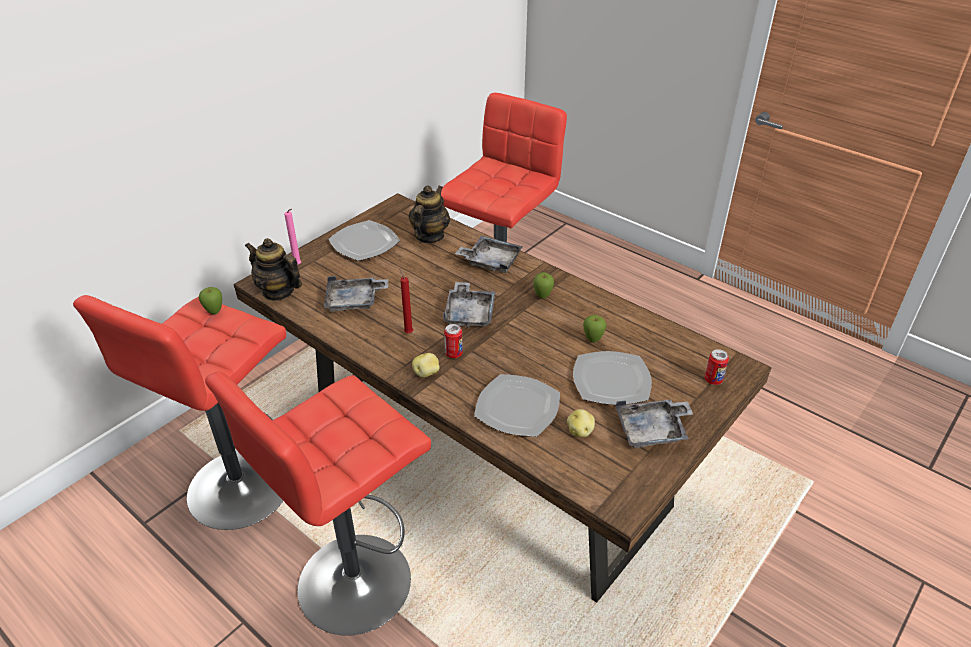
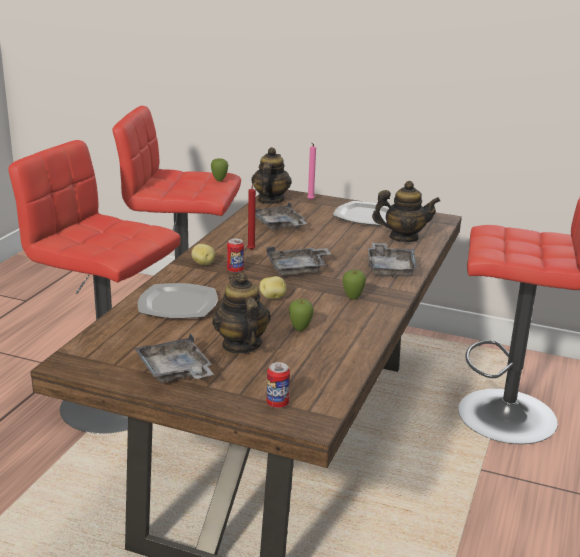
camera: 70 degrees right, 15 degrees down
potato [567,409,595,437] -> potato moved to [259,276,287,299]
plate [573,351,652,405] -> teapot [212,272,271,354]

